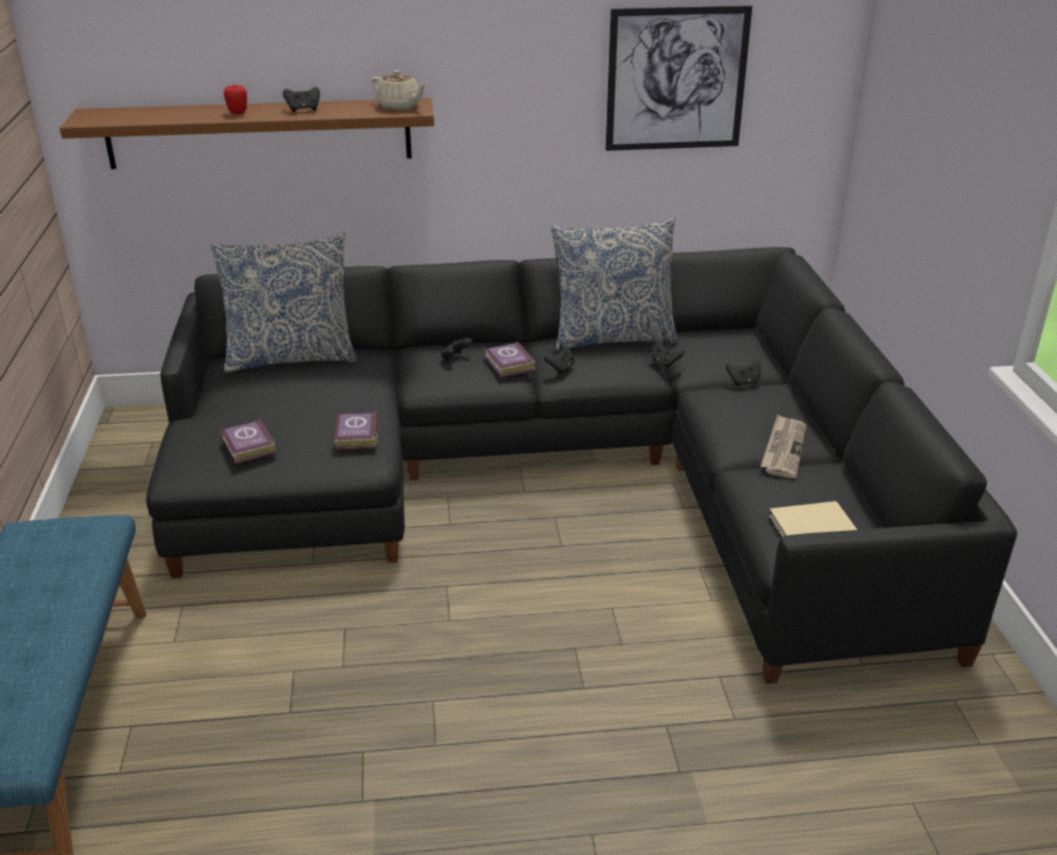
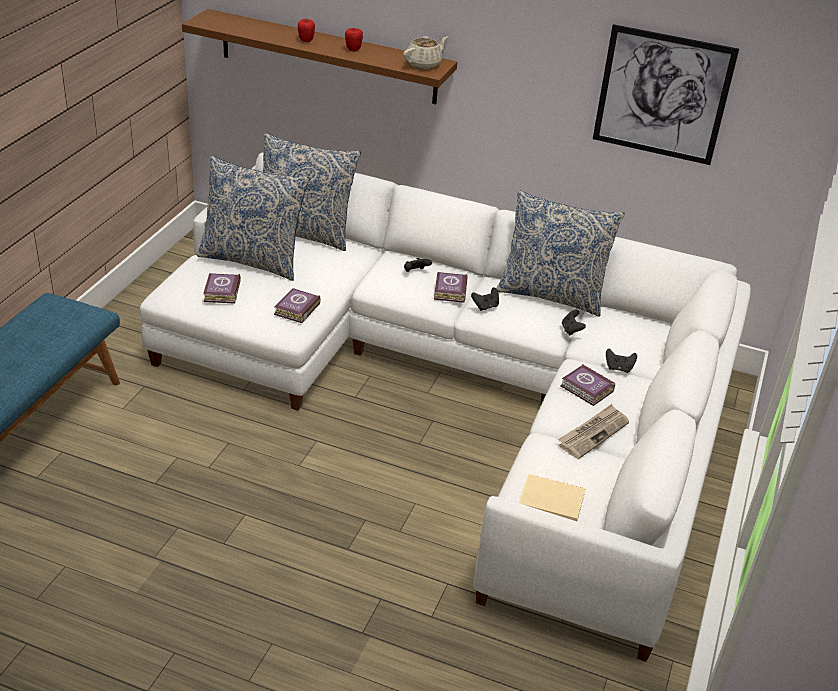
camera: 25 degrees right, 5 degrees up
black sofa [146,247,1017,684] -> white sofa [140,152,751,662]
black game controller [283,87,320,112] -> apple [345,28,363,52]
beige teapot [371,70,427,110] -> beige teapot turned 105 degrees counterclockwise [403,36,448,69]
none -> pillow [197,156,309,281]
none -> book [560,364,615,406]

